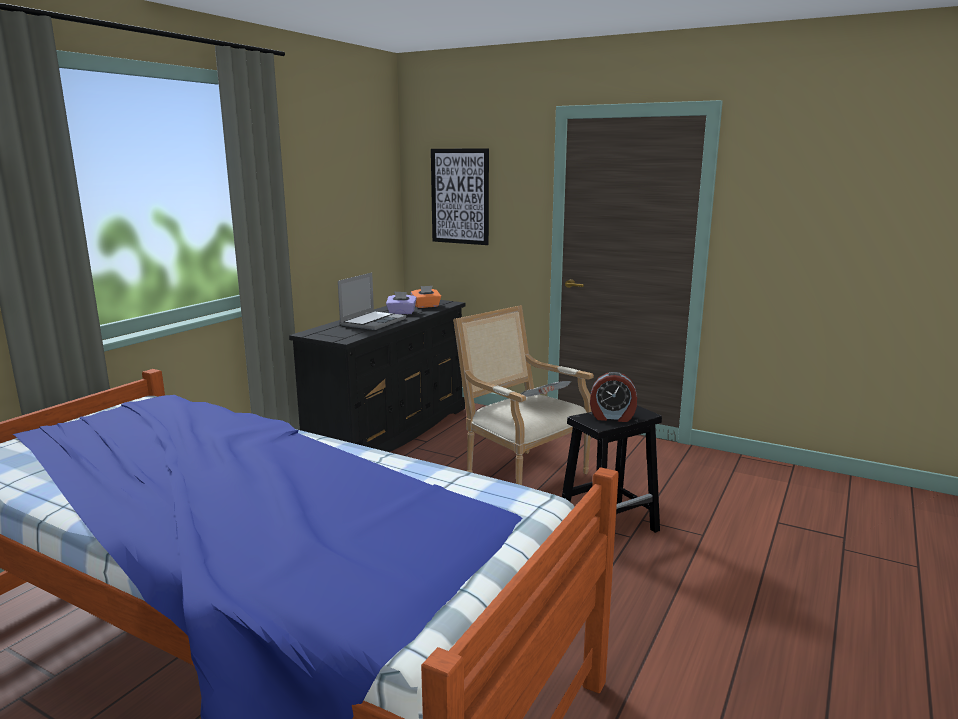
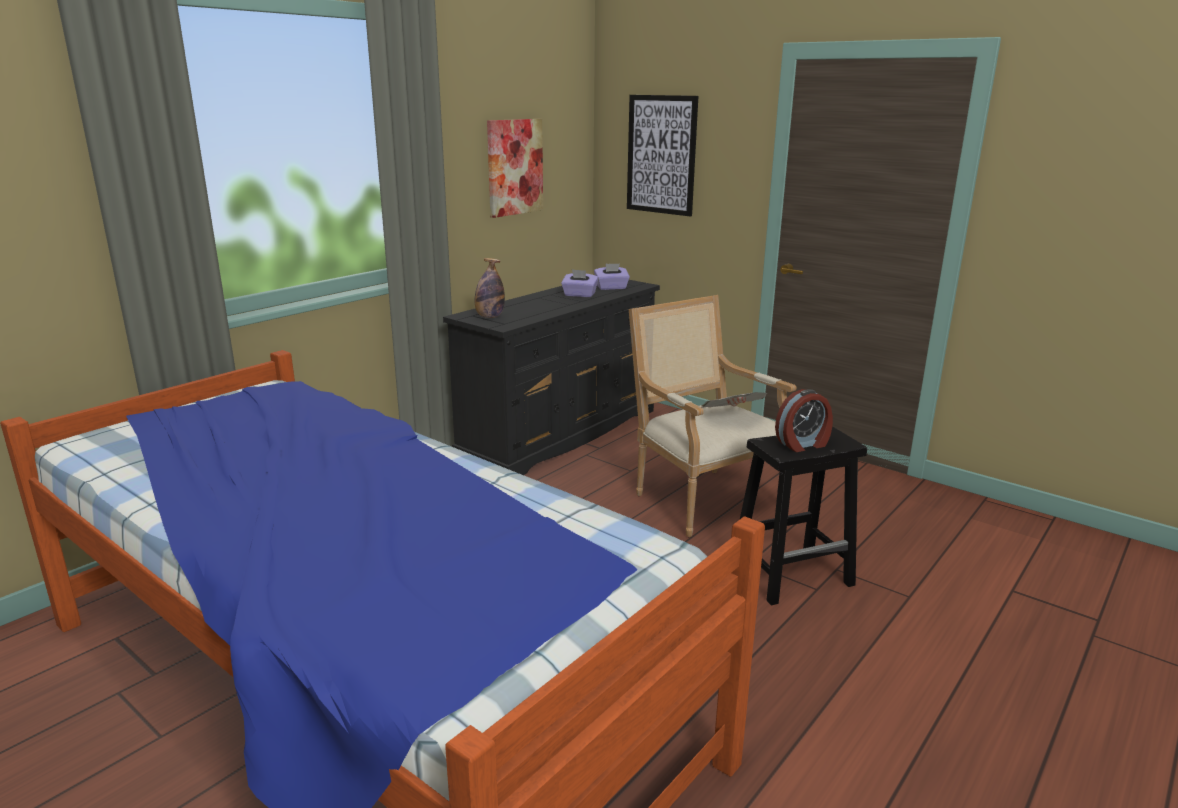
camera: 10 degrees right, 5 degrees up
laptop [338,273,406,330] -> none
orange tissue box [411,286,441,308] -> purple tissue box [594,263,630,290]
alarm clock [590,372,637,422] -> alarm clock turned 45 degrees counterclockwise [775,389,833,452]
none -> bottle [475,258,505,318]
none -> picture [487,119,543,218]

